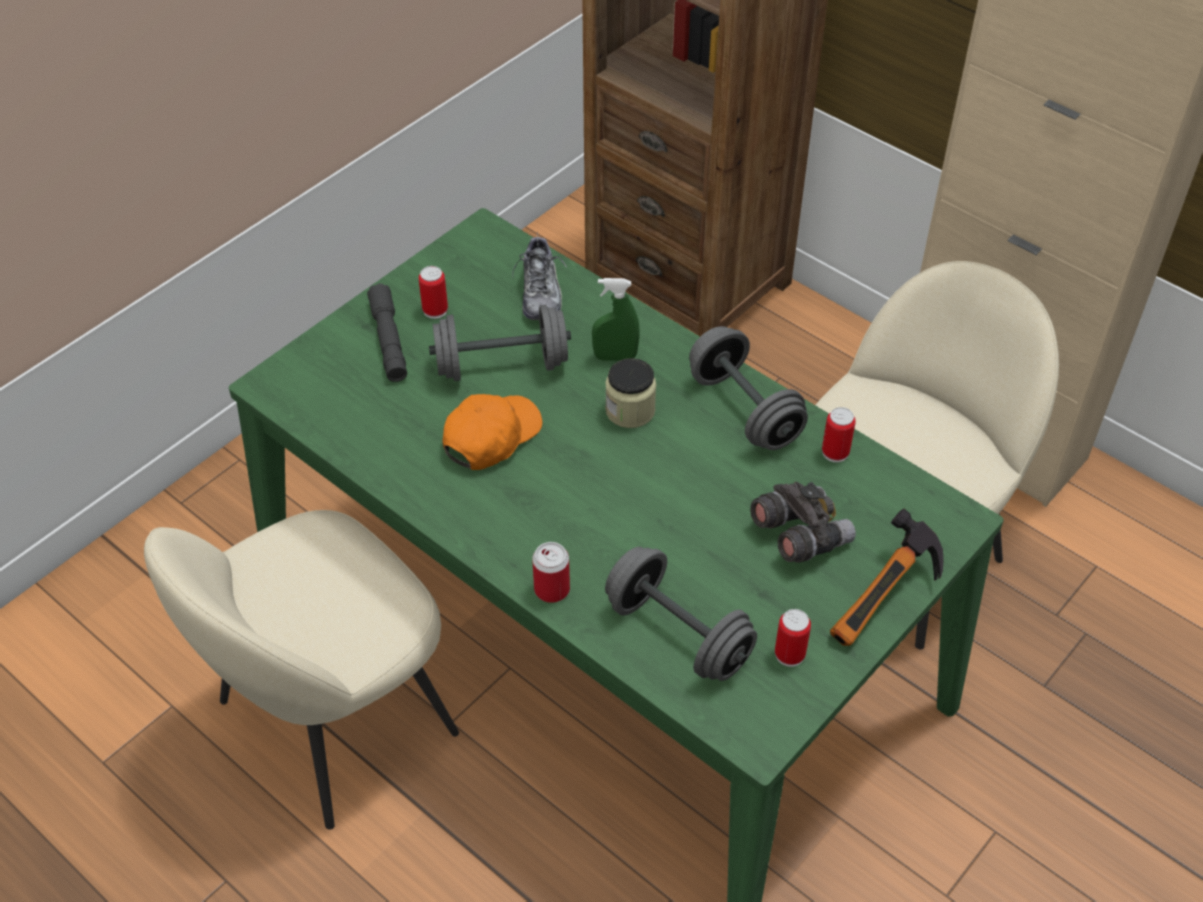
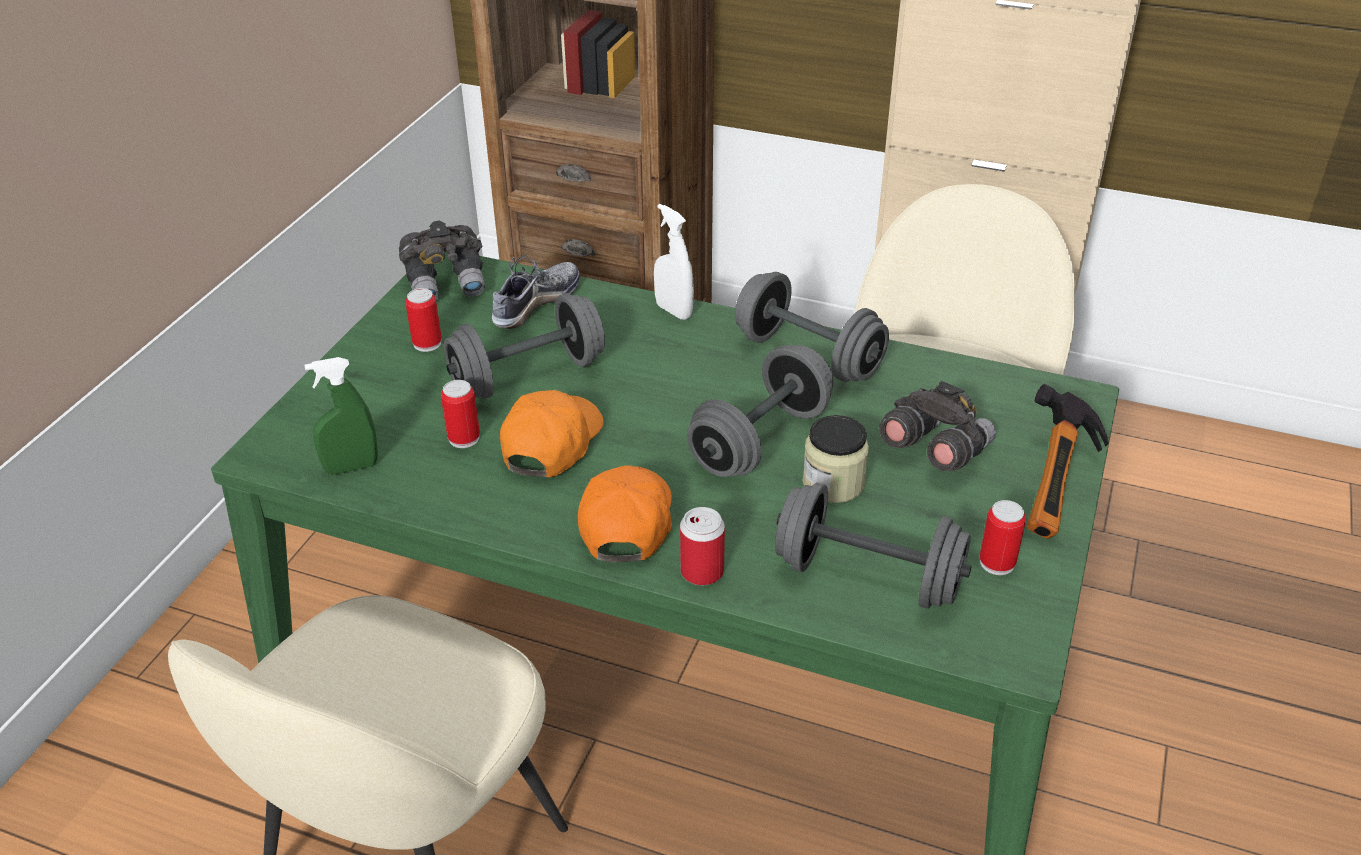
camera: 20 degrees left, 10 degrees down
grey flashlight [367,284,407,382] -> none
shoe [512,231,567,320] -> shoe turned 120 degrees counterclockwise [492,255,580,329]
green spray bottle [592,278,640,360] -> green spray bottle moved to [304,357,378,475]
jar [605,358,656,428] -> jar moved to [803,415,869,503]
can [822,407,856,463] -> can moved to [441,380,480,448]
none -> grey binoculars [399,221,485,300]
none -> orange cap [577,465,672,563]
none -> white spray bottle [654,204,694,320]
none -> grey dumbbell [687,345,833,477]

